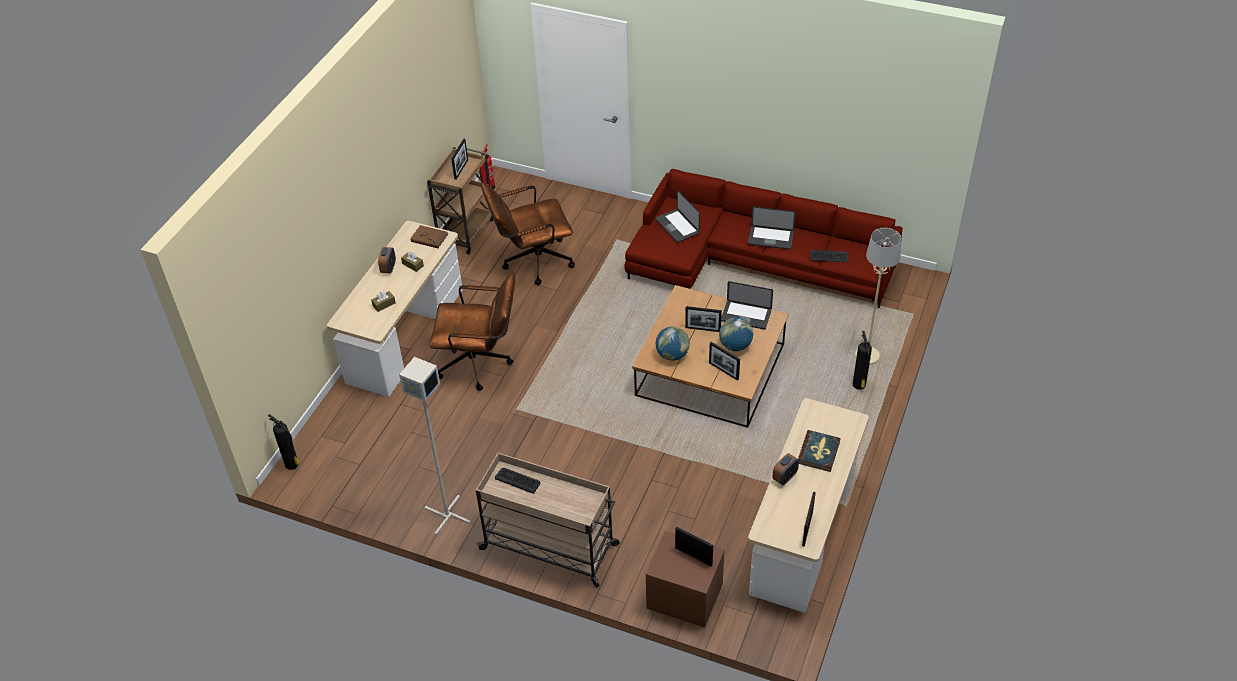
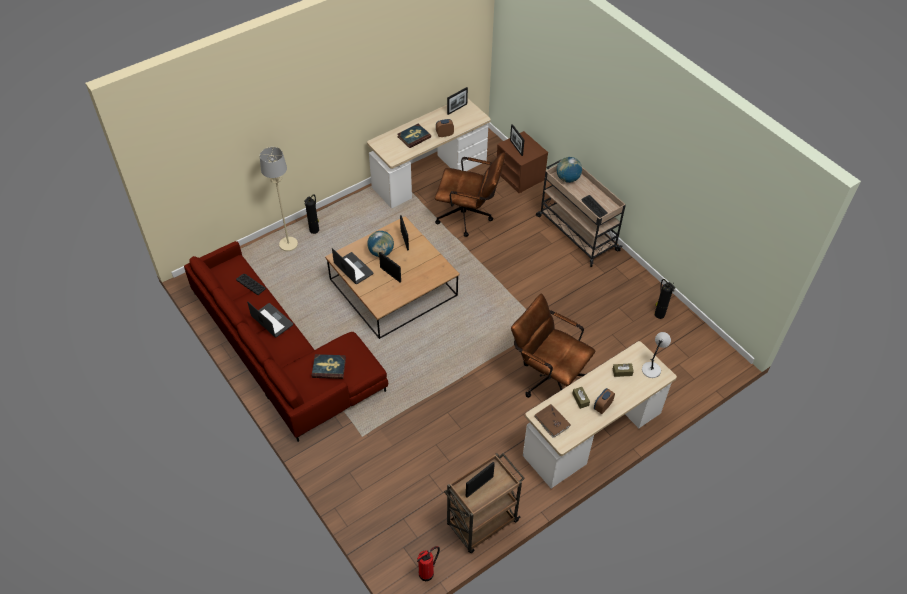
camera: 150 degrees left, 5 degrees up
fire extinguisher [268,414,300,470] -> fire extinguisher moved to [655,279,675,319]
grey floor lamp [399,357,471,535] -> none
brown office chair [481,182,575,285] -> brown office chair moved to [435,152,505,237]
laptop [655,190,700,243] -> book [312,354,346,379]
globe [656,327,690,361] -> globe moved to [557,157,582,183]
none -> grey table lamp [642,332,671,378]

